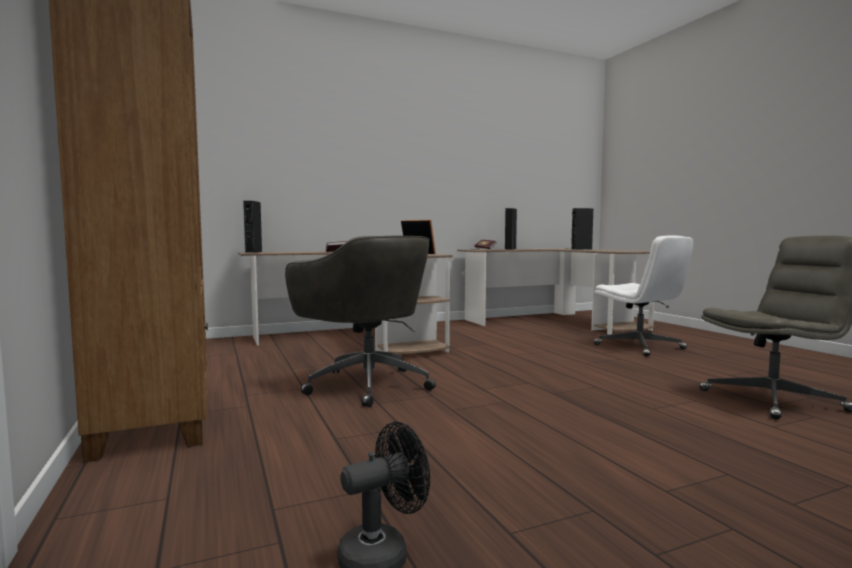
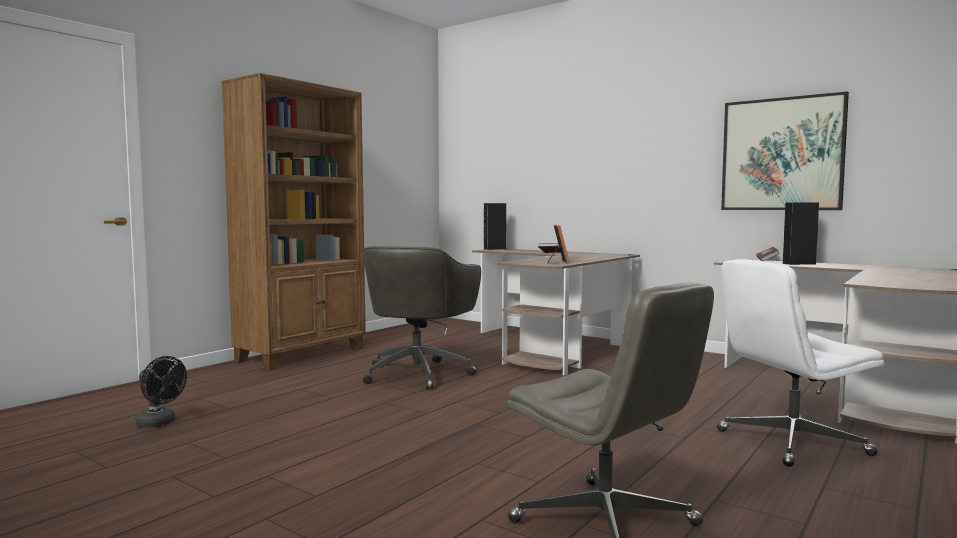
camera: 60 degrees right, 0 degrees up
black speaker [571,208,593,250] -> none
white office chair [594,236,693,356] -> white office chair turned 45 degrees clockwise [717,259,884,467]
none -> picture [721,91,849,210]

